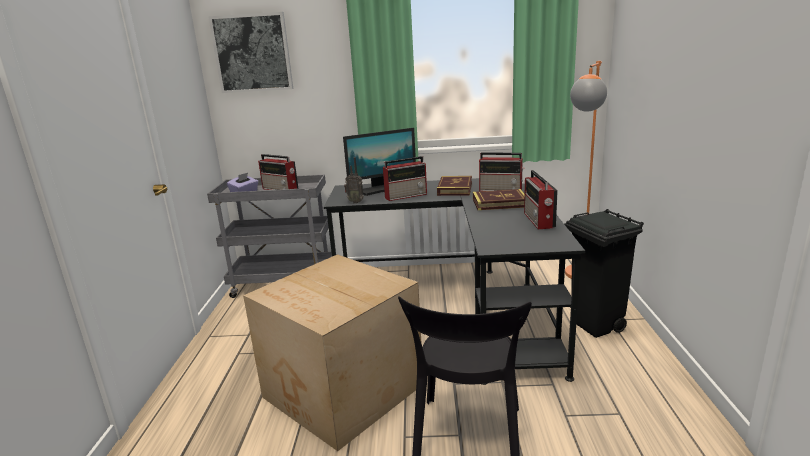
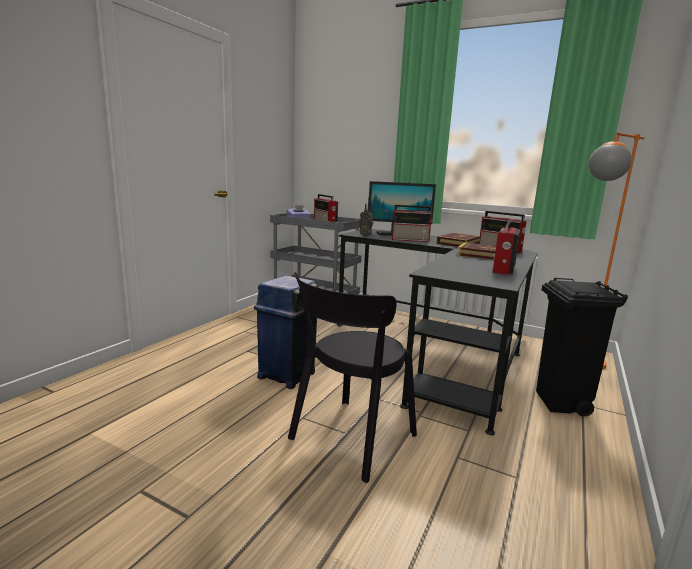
camera: 25 degrees right, 5 degrees down
picture [208,12,293,93] -> none
cardboard box [243,254,422,451] -> blue trash can [254,276,318,389]

